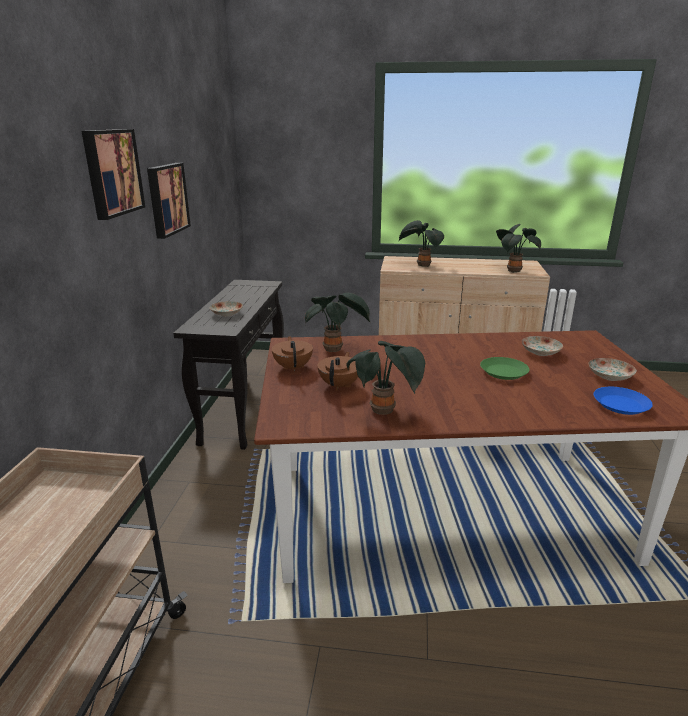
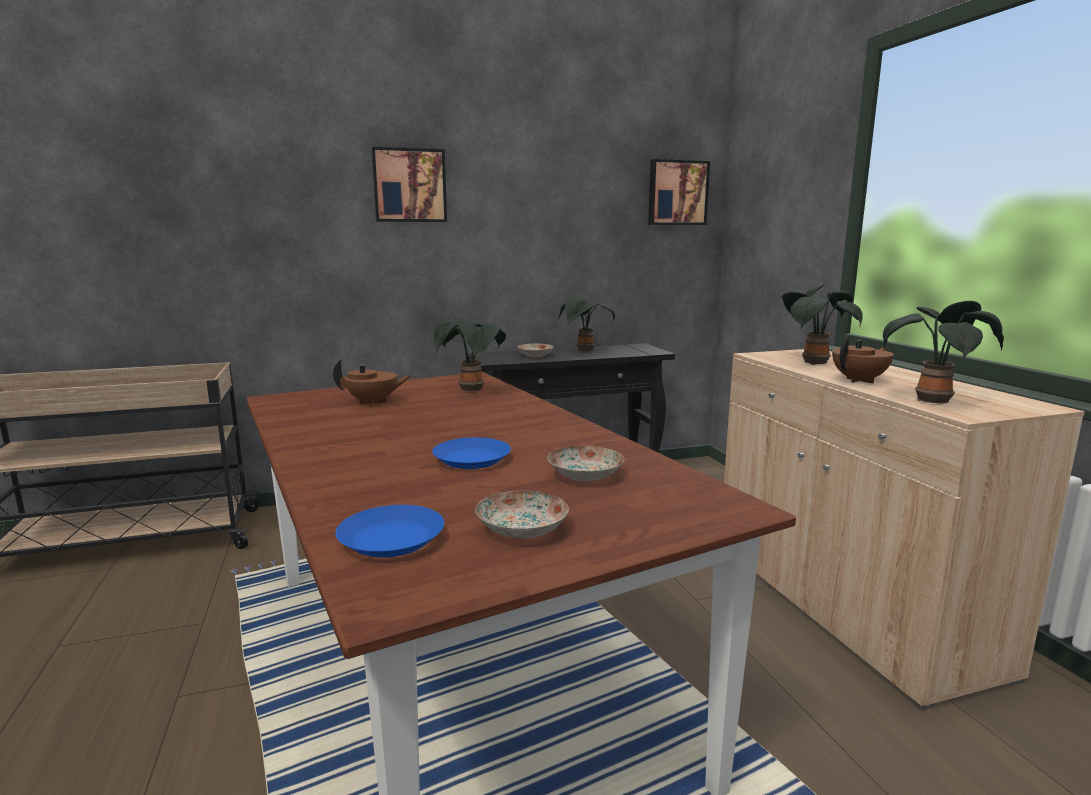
camera: 65 degrees right, 10 degrees down
picture [147,163,191,239] -> picture moved to [648,159,710,225]
brown teapot [272,336,313,372] -> brown teapot moved to [832,335,894,383]
potted plant [346,341,425,415] -> potted plant moved to [559,296,615,351]
green plate [480,357,529,380] -> blue plate [432,437,511,469]

